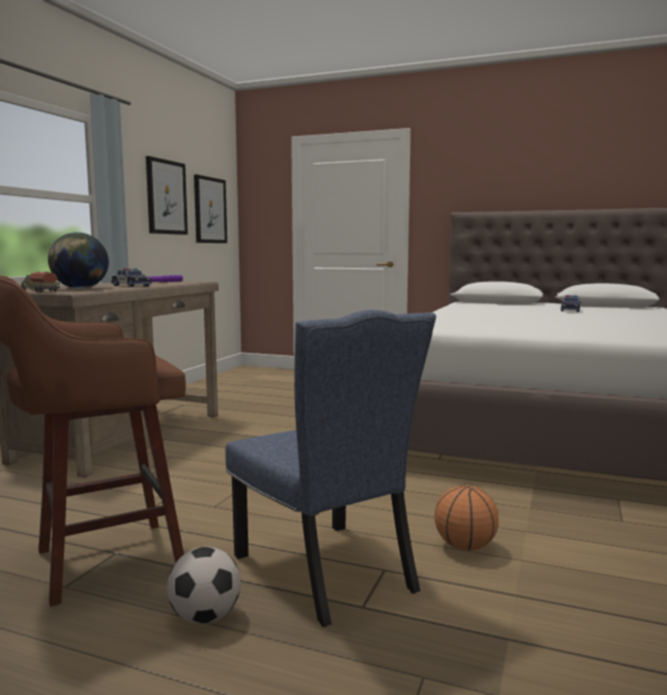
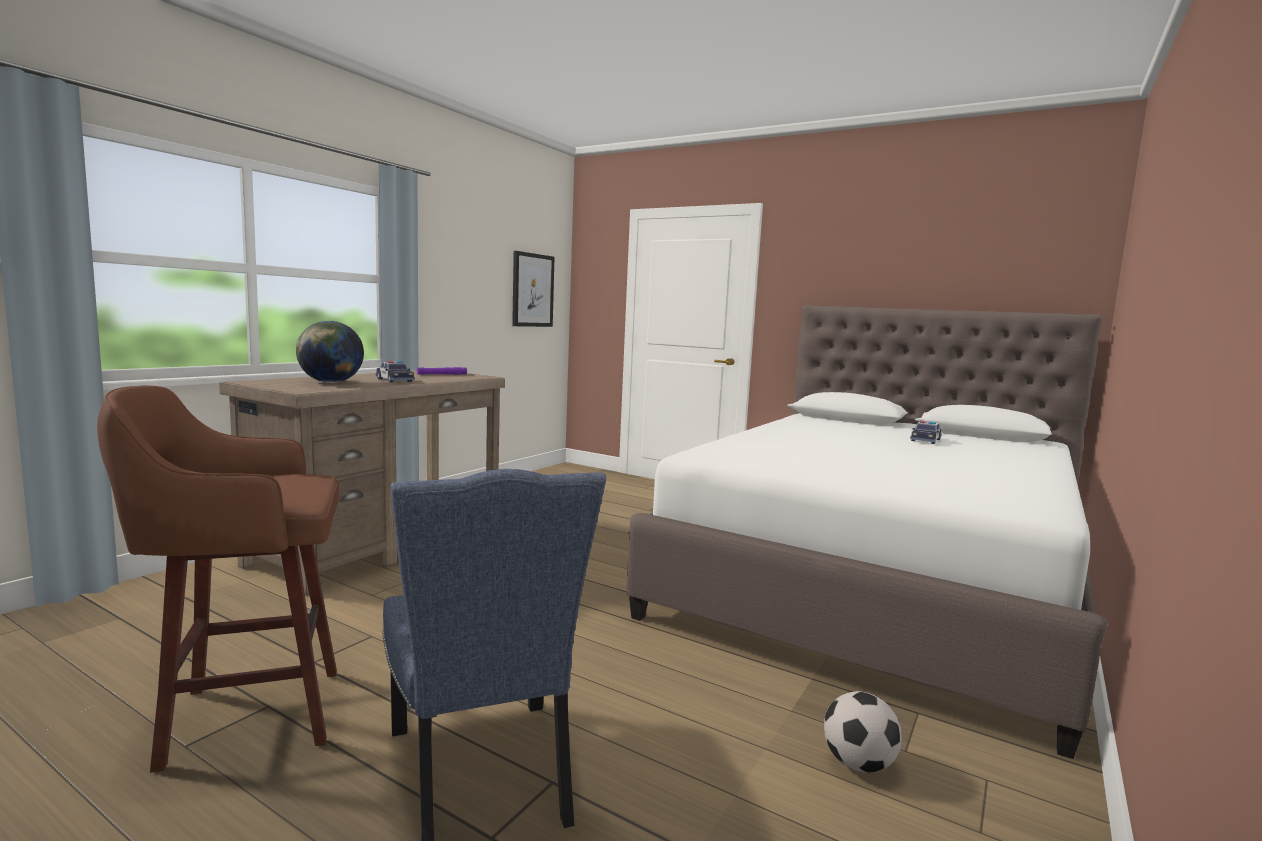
camera: 10 degrees right, 0 degrees up
toy truck [21,272,60,292] -> none
picture [146,156,188,235] -> none
football [167,547,241,624] -> football moved to [824,691,902,773]
basketball [434,485,499,551] -> none

